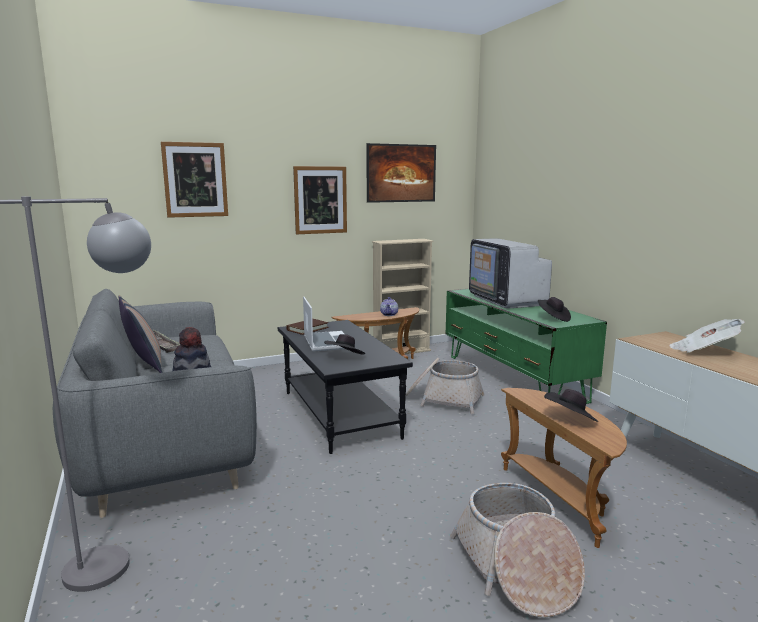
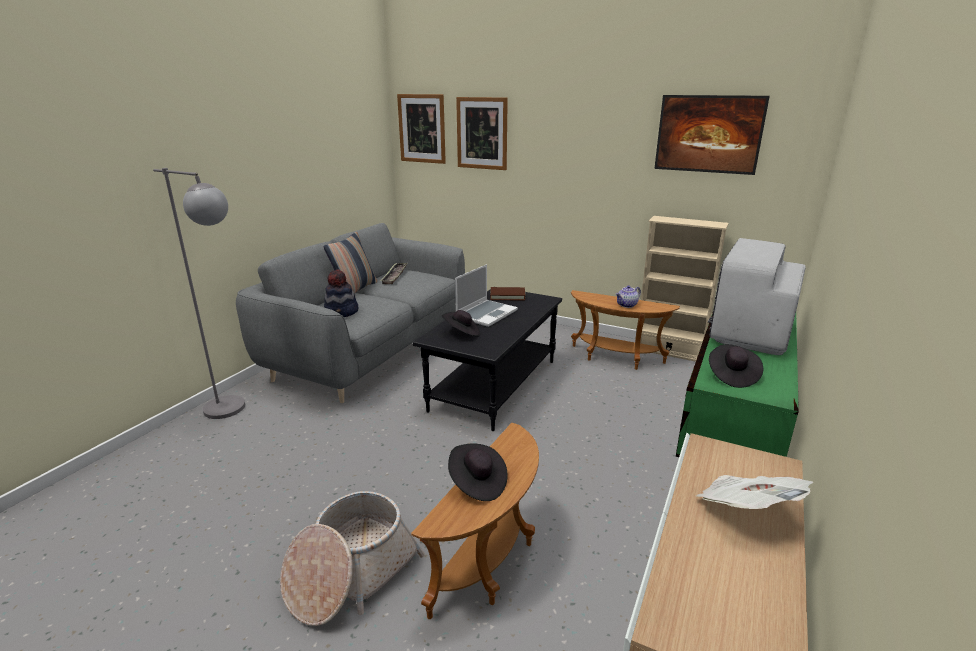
camera: 50 degrees right, 10 degrees up
picture [293,166,347,234] -> picture moved to [397,94,446,164]
basket [406,358,485,414] -> none

